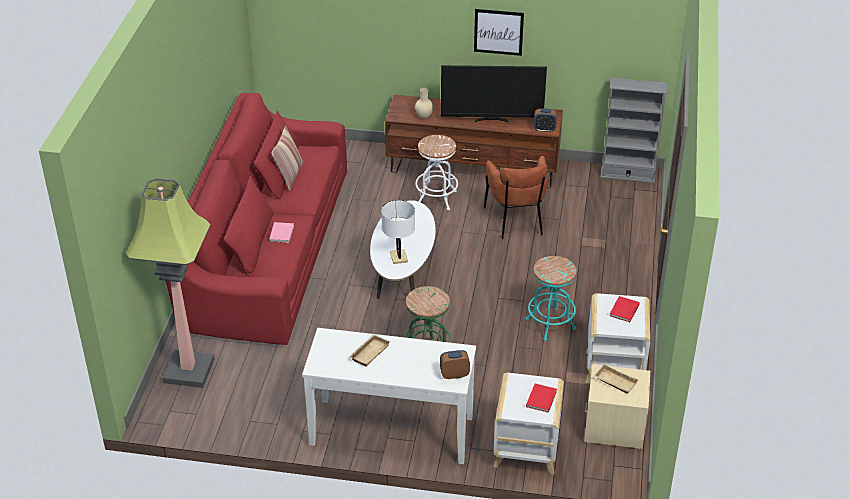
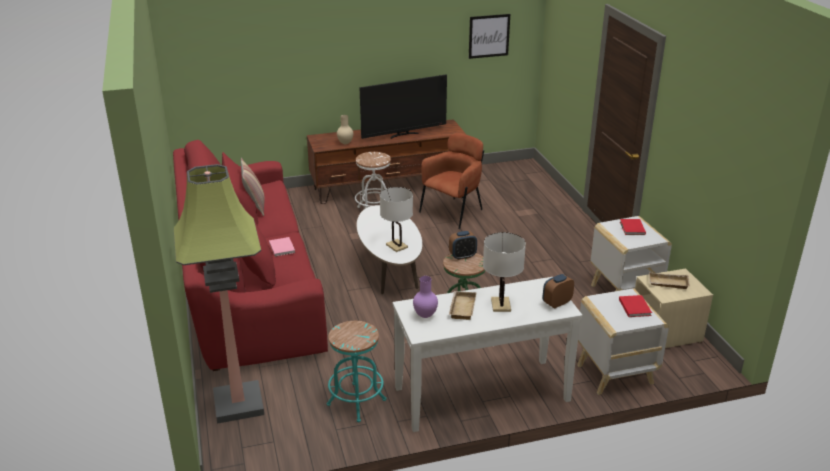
camera: 25 degrees left, 10 degrees down
picture [474,9,524,56] -> picture moved to [469,14,510,59]
brown armchair [484,156,549,239] -> brown armchair turned 105 degrees counterclockwise [419,133,484,229]
turquoise stool [526,256,576,341] -> turquoise stool moved to [327,321,386,422]
alarm clock [534,109,557,132] -> alarm clock moved to [449,231,477,260]
grey bookcase [600,78,668,183] -> none
none -> purple vase [413,276,438,318]
none -> white table lamp [483,232,526,312]

